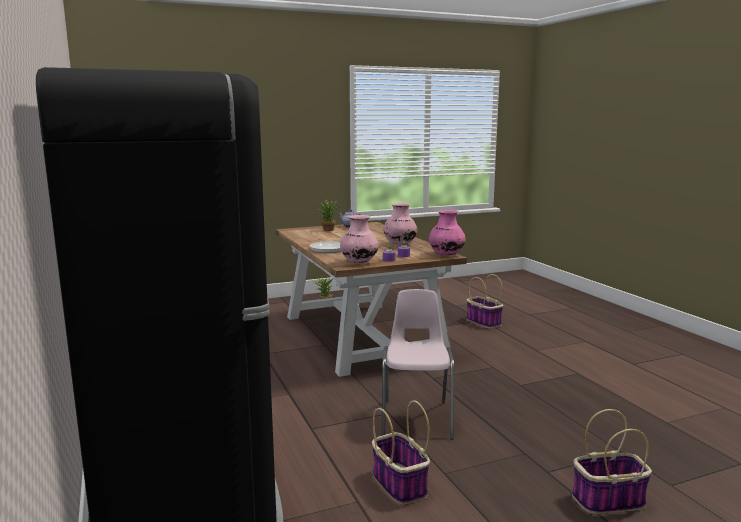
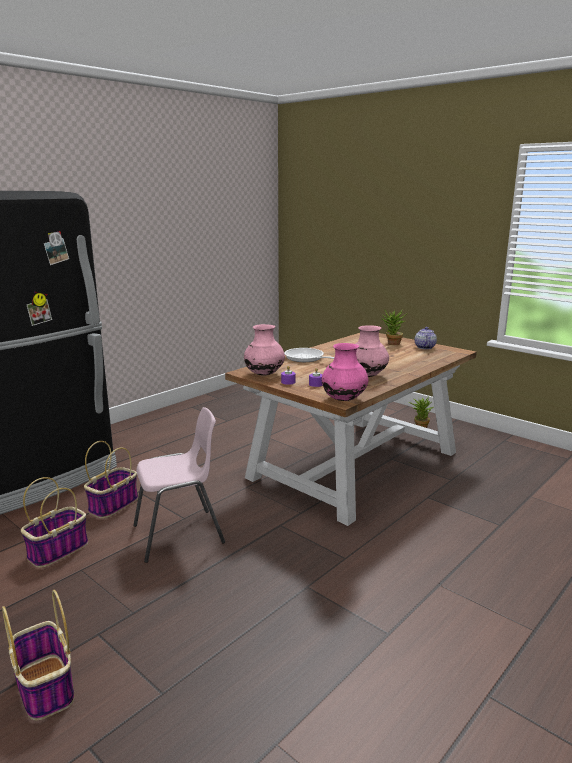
camera: 65 degrees right, 5 degrees up
basket [467,274,503,328] -> basket moved to [84,441,138,518]

